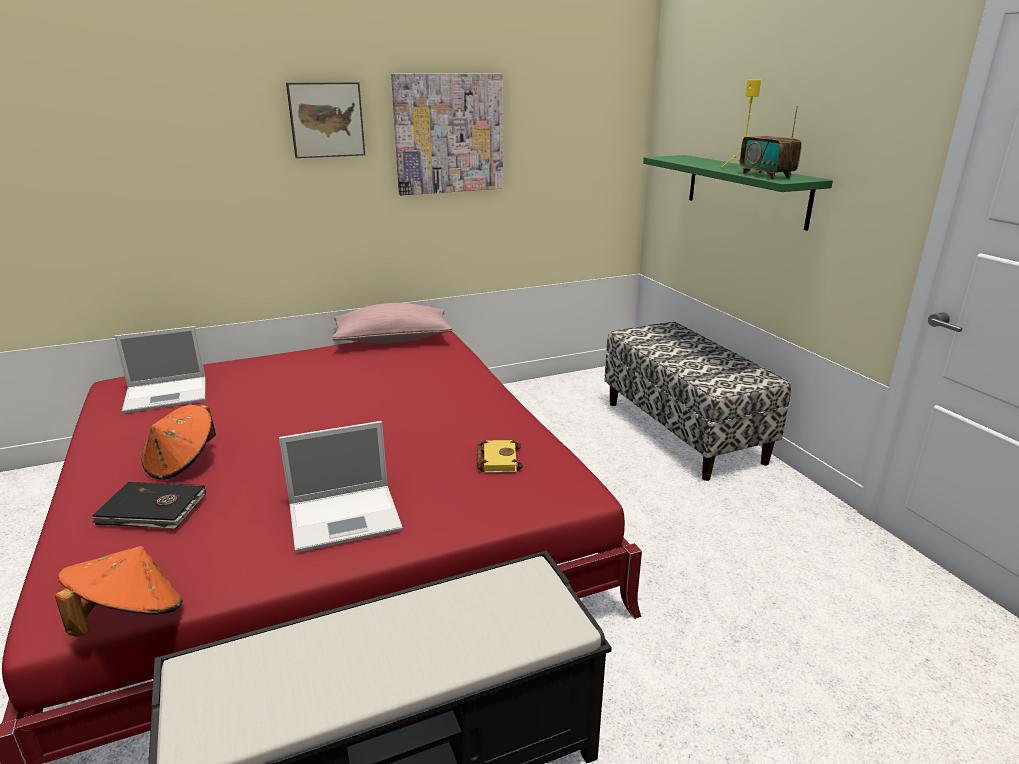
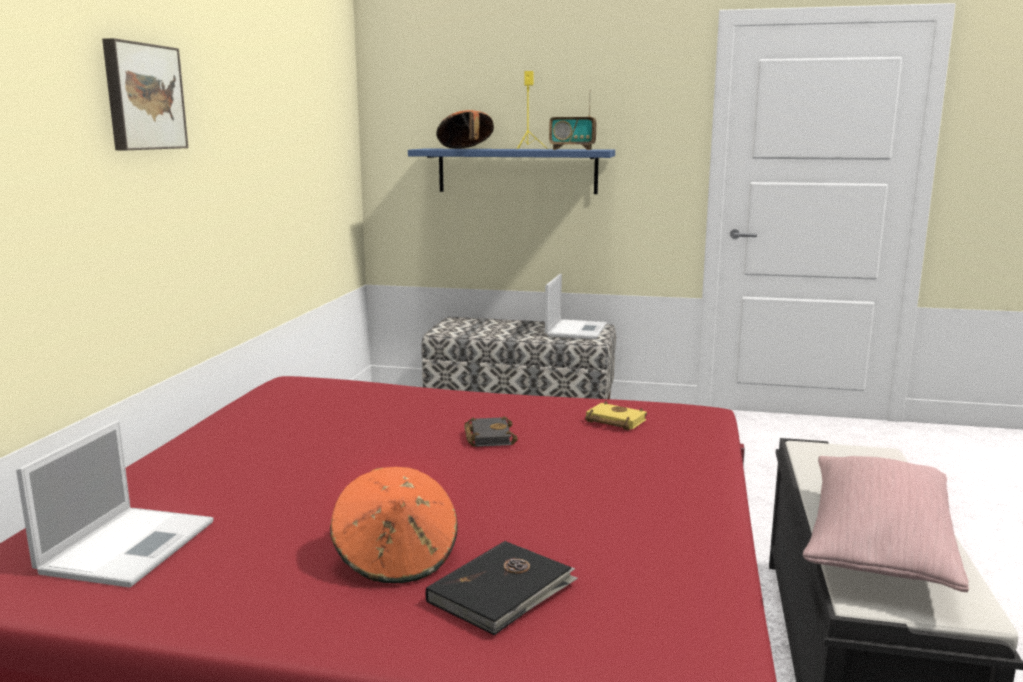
camera: 55 degrees left, 10 degrees down
orange hat [55,546,182,636] -> orange hat moved to [436,110,494,149]
laptop [279,421,403,553] -> laptop moved to [545,274,607,339]
pink pillow [333,303,452,344] -> pink pillow moved to [803,456,969,592]
picture [391,73,503,195] -> none
green shelf [643,155,833,231] -> blue shelf [408,149,615,194]
none -> black book [464,416,518,447]

